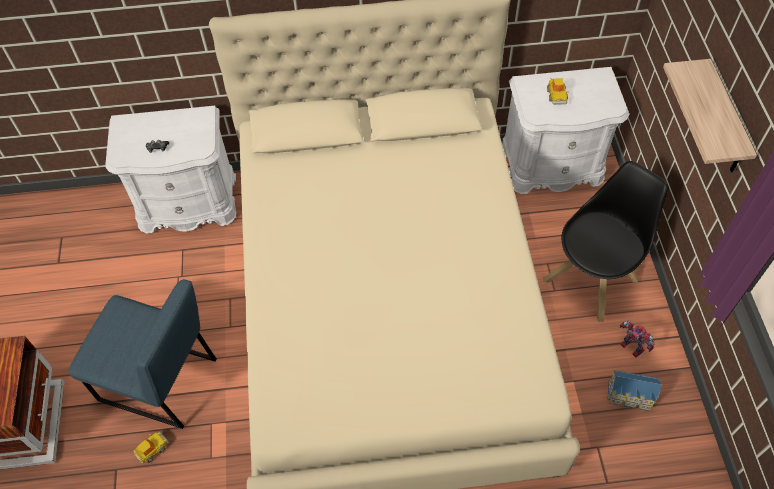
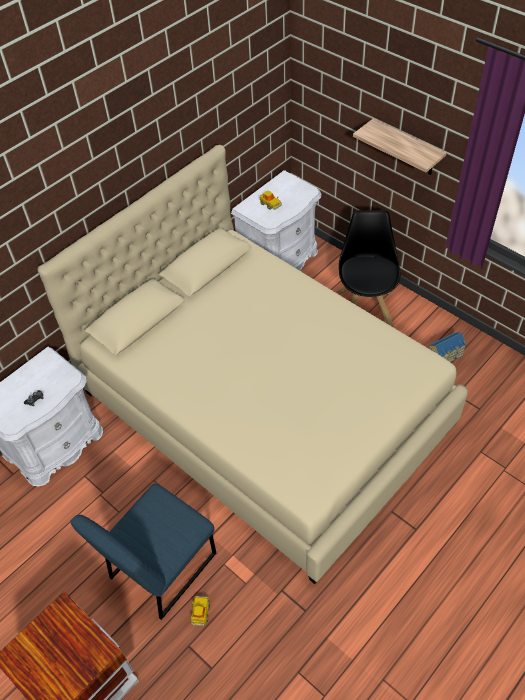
camera: 40 degrees left, 5 degrees down
blue chair [69,279,217,429] -> blue chair turned 150 degrees clockwise [71,483,216,620]
toy robot [620,320,654,357] -> none

